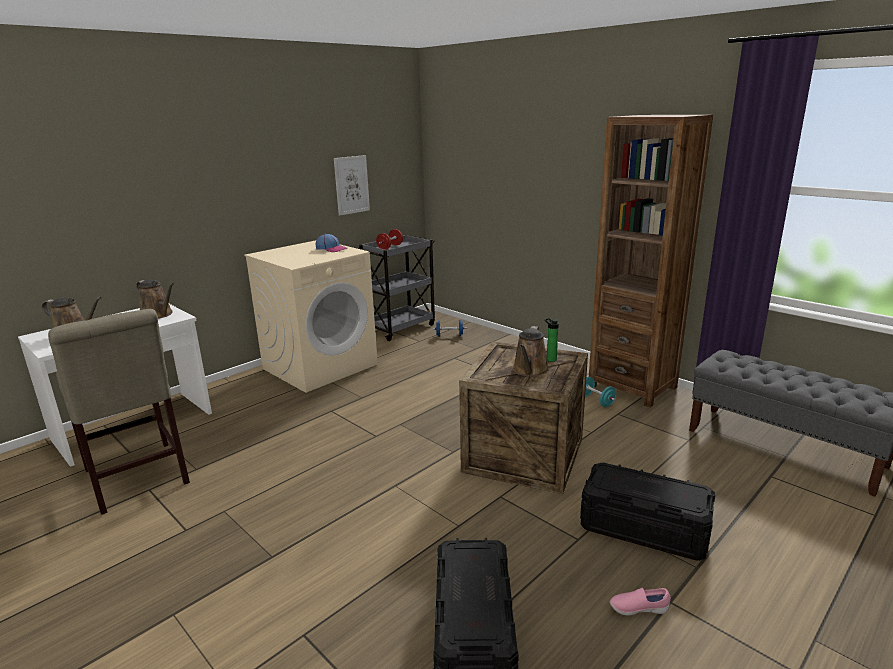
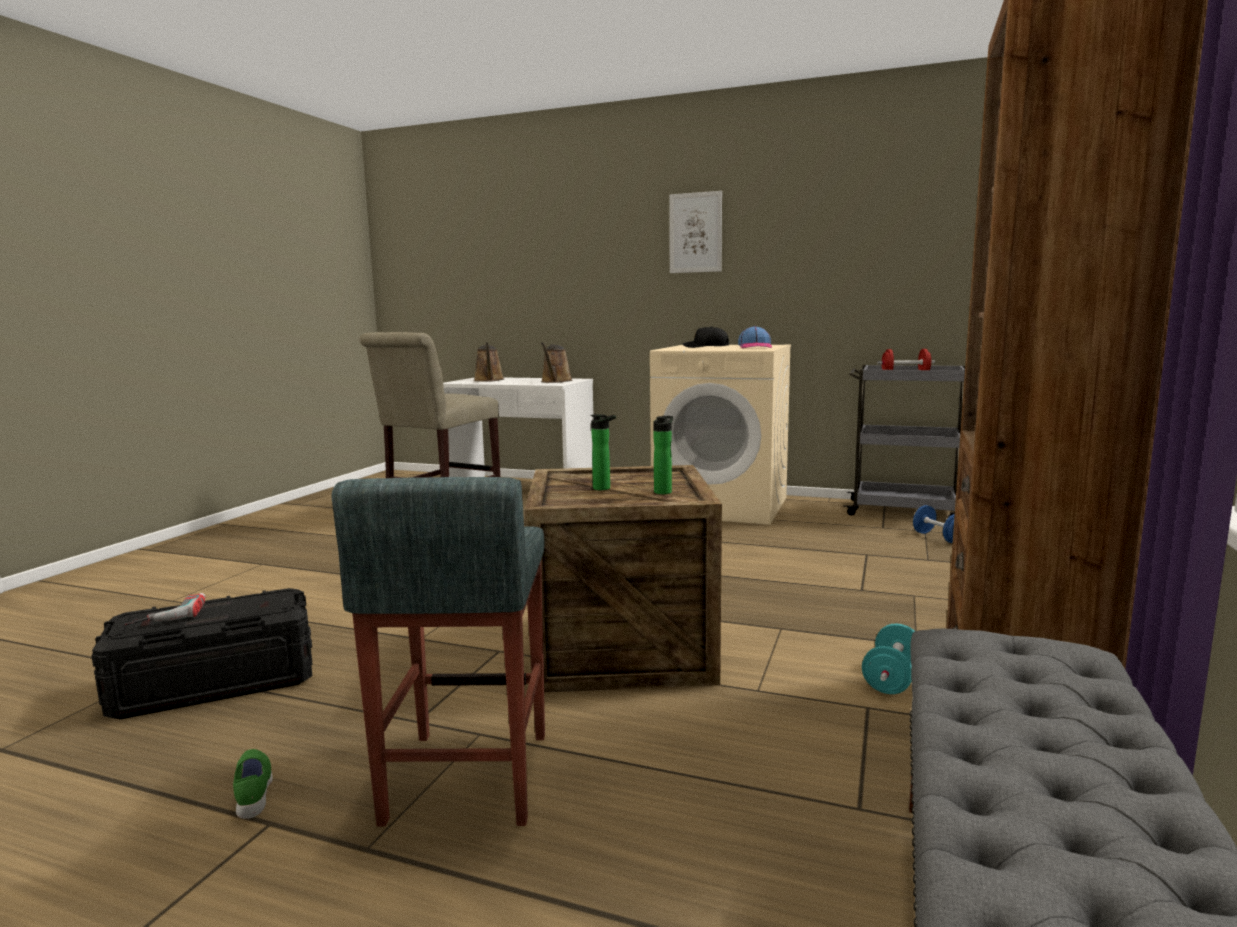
camera: 65 degrees right, 10 degrees down
picture [334,155,370,216] -> picture moved to [669,191,722,273]
brown watering can [512,326,549,377] -> bottle [590,414,616,490]
black storage box [580,463,715,561] -> grey stool [332,477,545,826]
pink shoe [609,588,671,615] -> green shoe [233,749,273,819]
none -> power drill [124,593,205,626]
none -> black cap [682,326,729,348]

